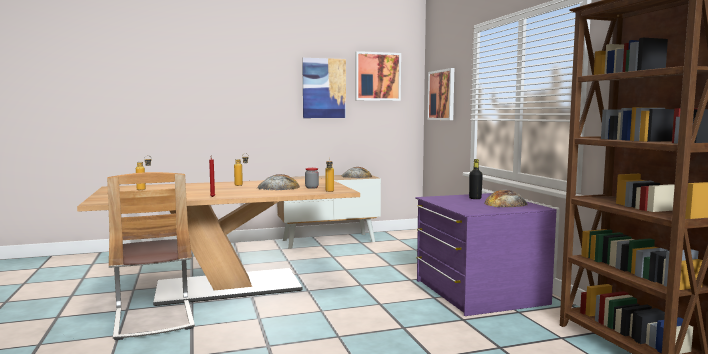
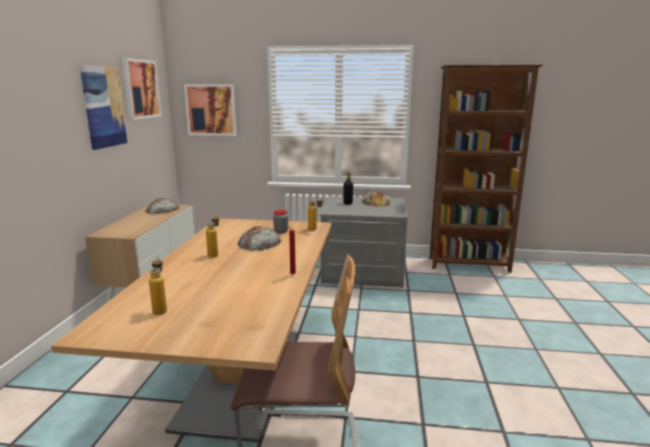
camera: 65 degrees left, 10 degrees up
purple dresser [415,193,557,316] -> grey dresser [320,196,408,288]

